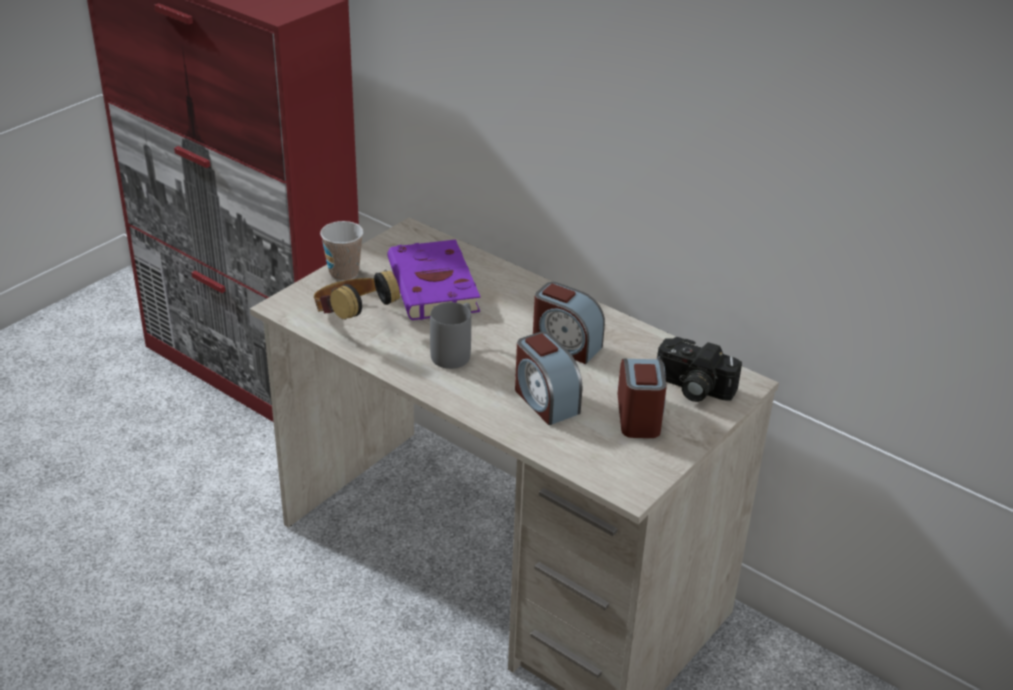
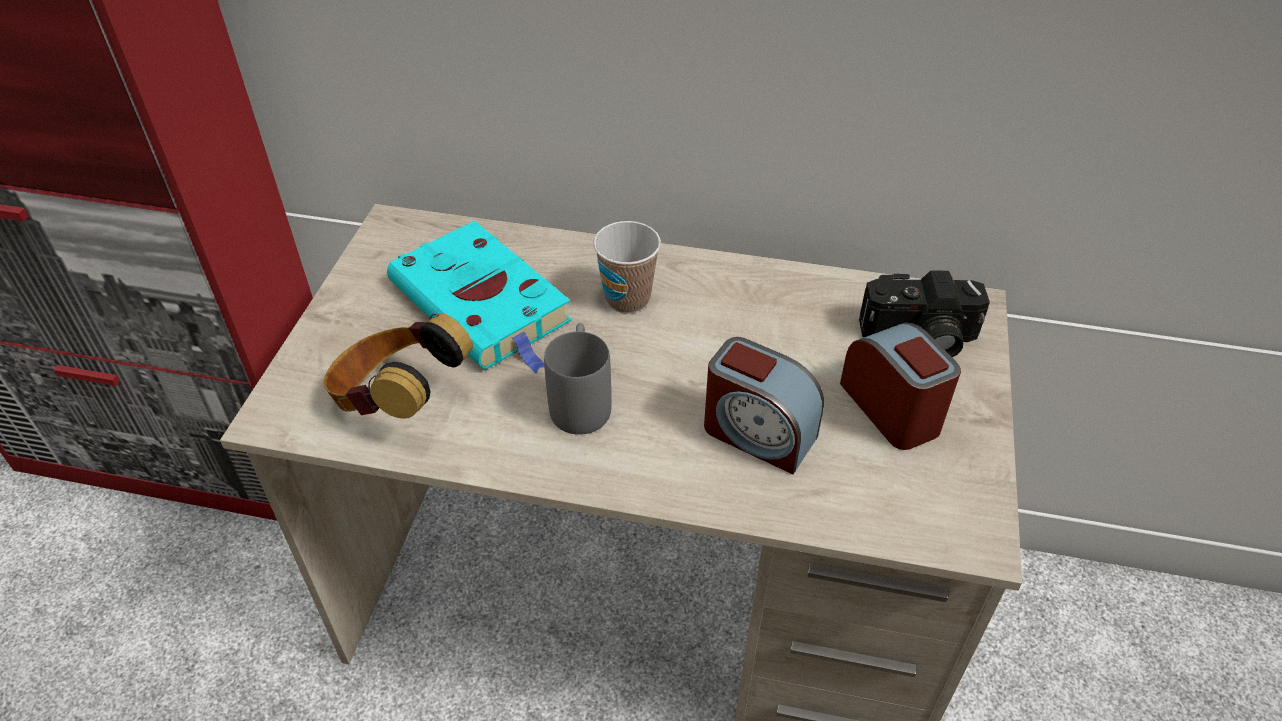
camera: 25 degrees left, 10 degrees up
cup [320,221,364,281] -> cup moved to [593,221,661,314]
purple book [387,240,480,320] -> turquoise book [387,221,572,373]
alarm clock [533,282,605,364] -> none

